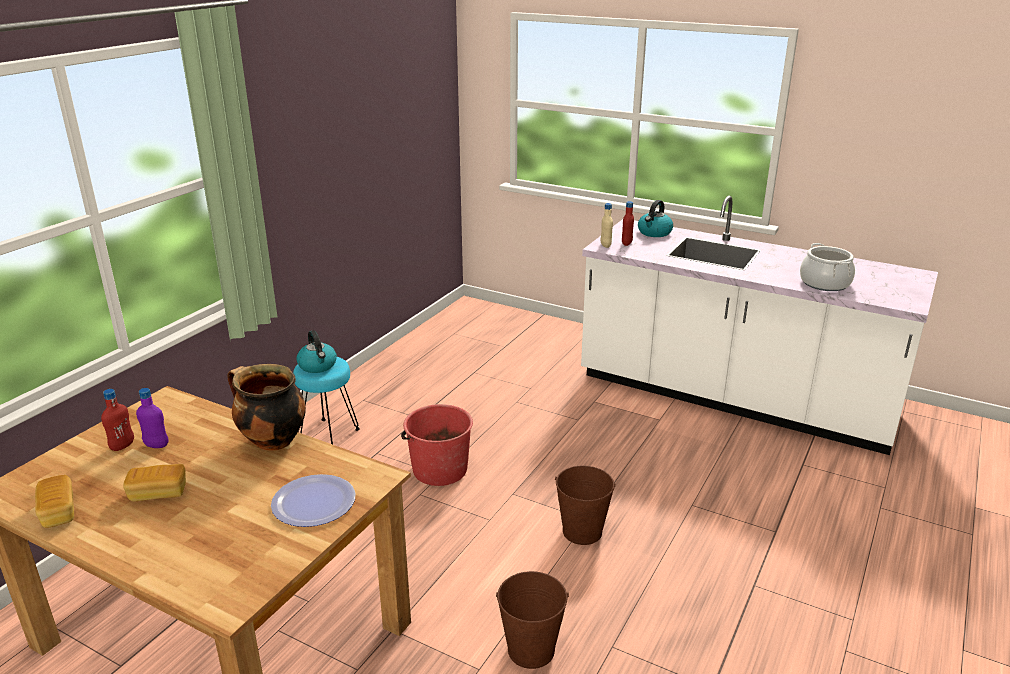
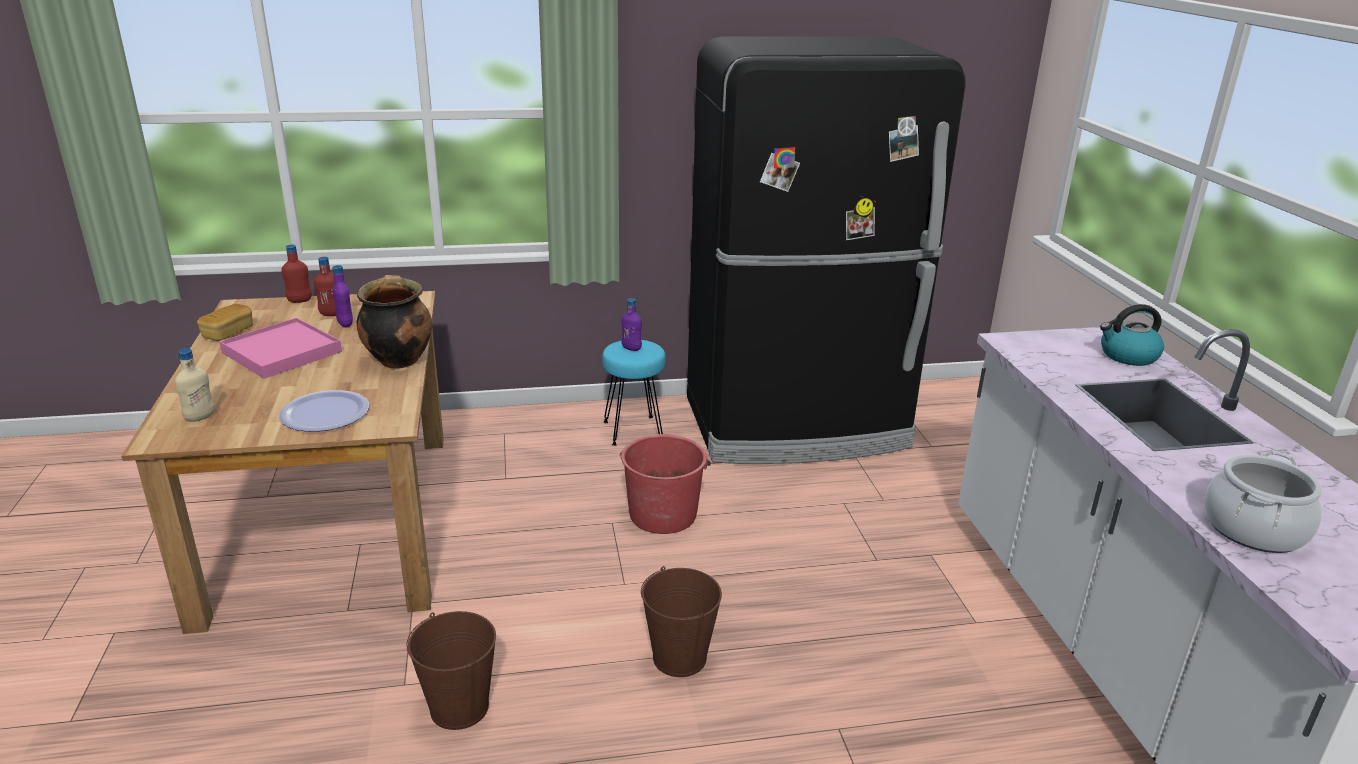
camera: 50 degrees right, 0 degrees up
bread [123,464,186,501] -> pink tray [219,318,342,379]
kettle [296,330,337,373] -> purple bottle [621,298,642,351]
beige bottle [601,203,613,248] -> beige bottle moved to [175,348,215,422]
red bottle [622,201,634,246] -> red bottle moved to [282,245,312,303]
none -> black fridge [687,37,966,464]

